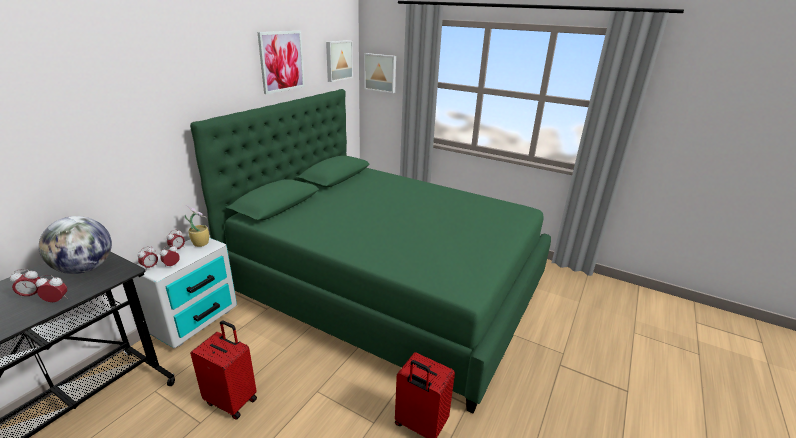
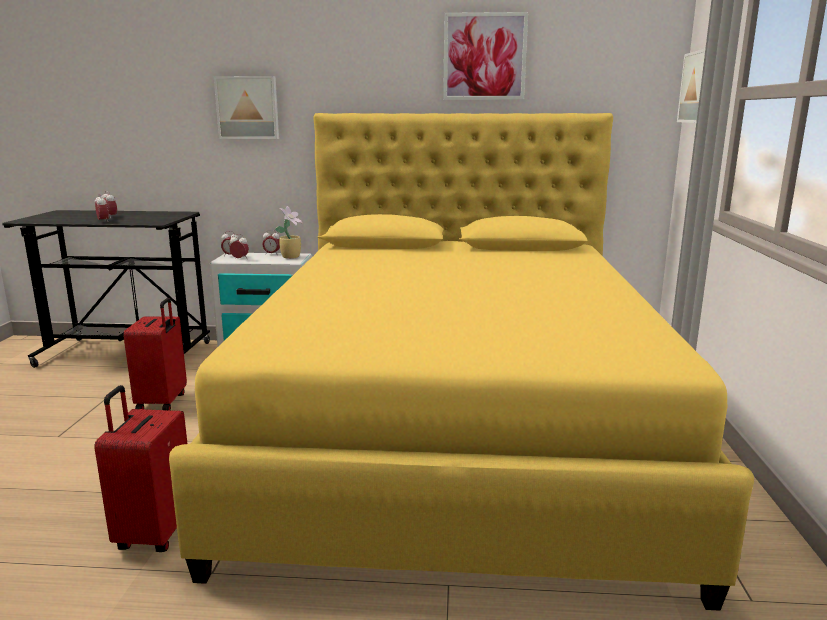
camera: 65 degrees right, 10 degrees down
globe [39,216,112,274] -> none
green bed [190,89,551,413] -> yellow bed [169,113,754,611]
picture [326,40,353,82] -> picture moved to [214,76,279,139]

